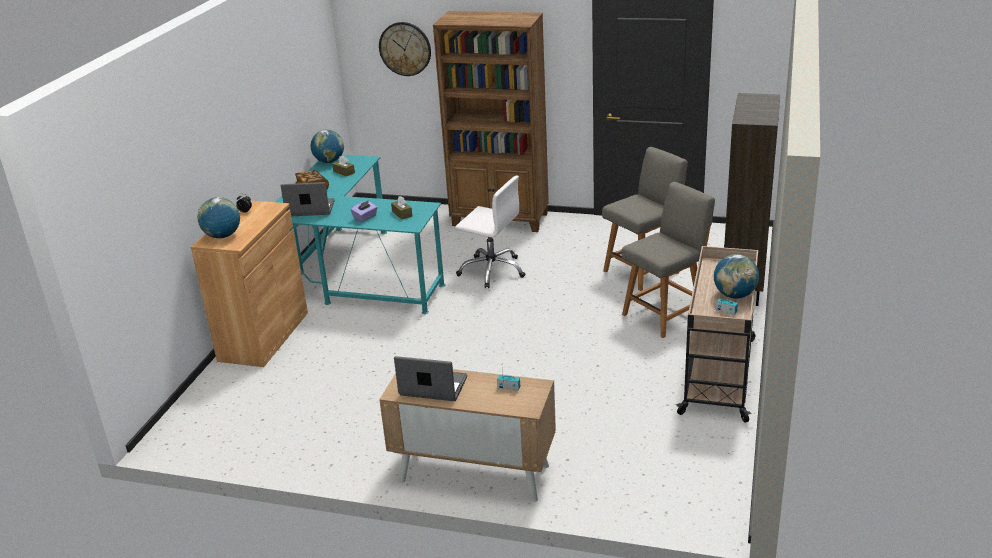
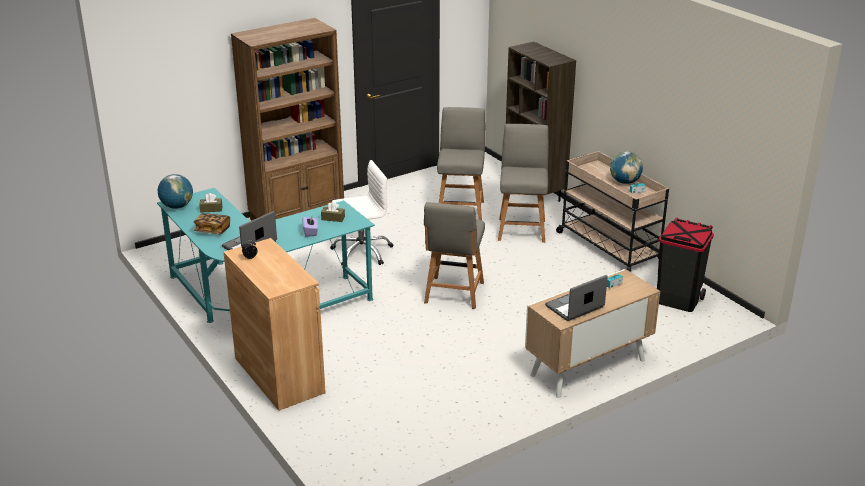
camera: 50 degrees left, 0 degrees up
globe [198,197,240,238] -> none
wall clock [379,22,431,76] -> none
none -> grey chair [424,202,485,309]
none -> black trash can [657,217,714,312]

